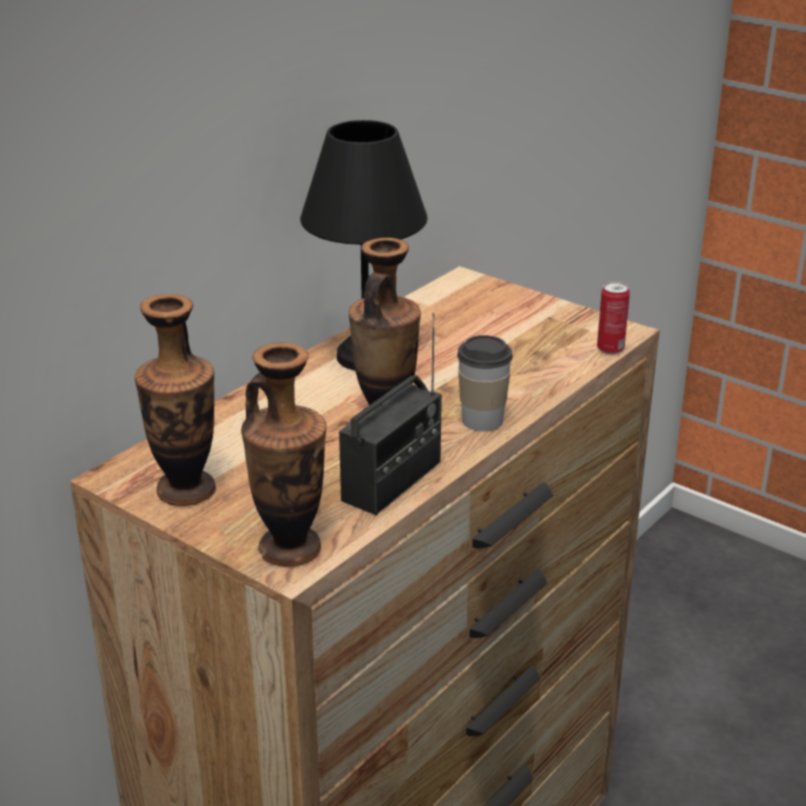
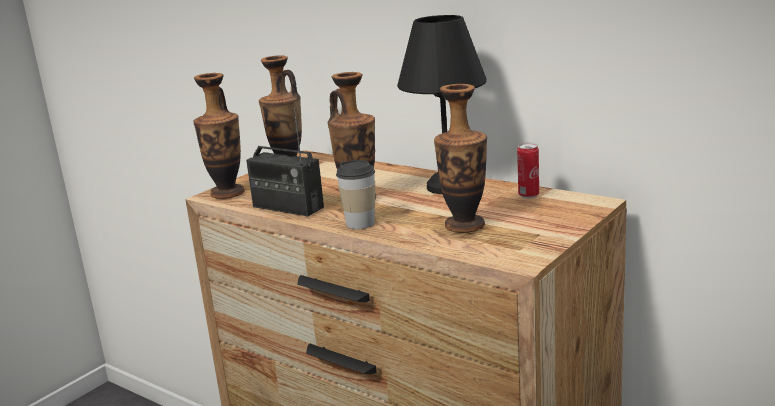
camera: 90 degrees right, 10 degrees down
can [597,281,630,354] -> can moved to [517,143,539,198]
none -> vase [434,84,487,233]

